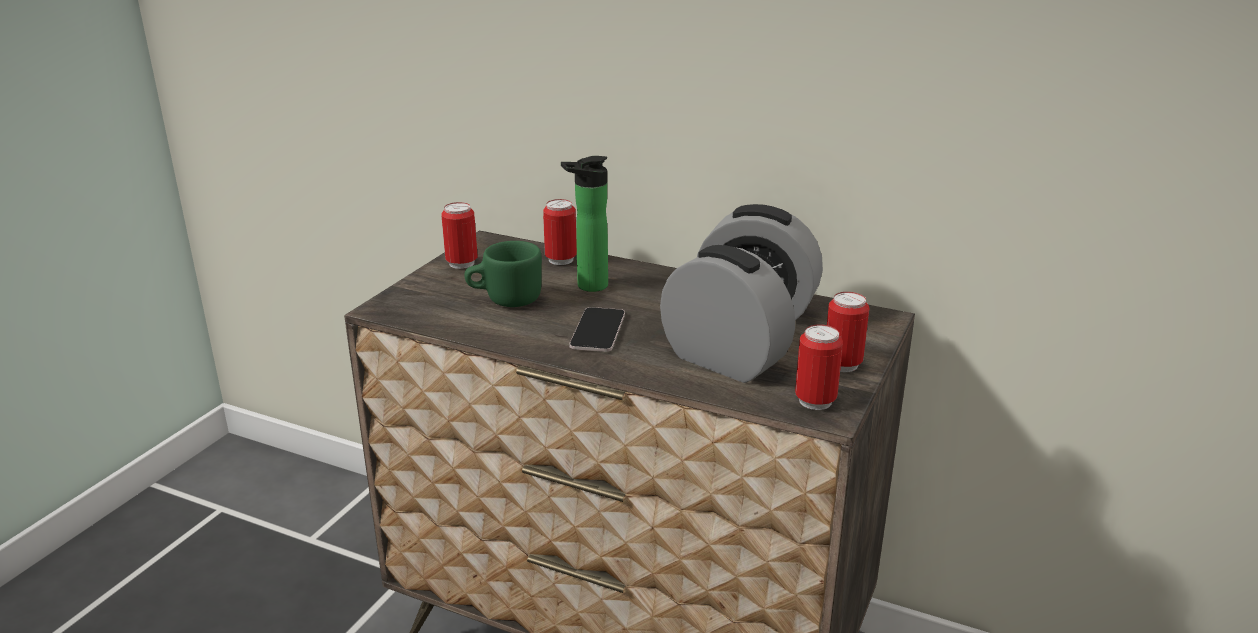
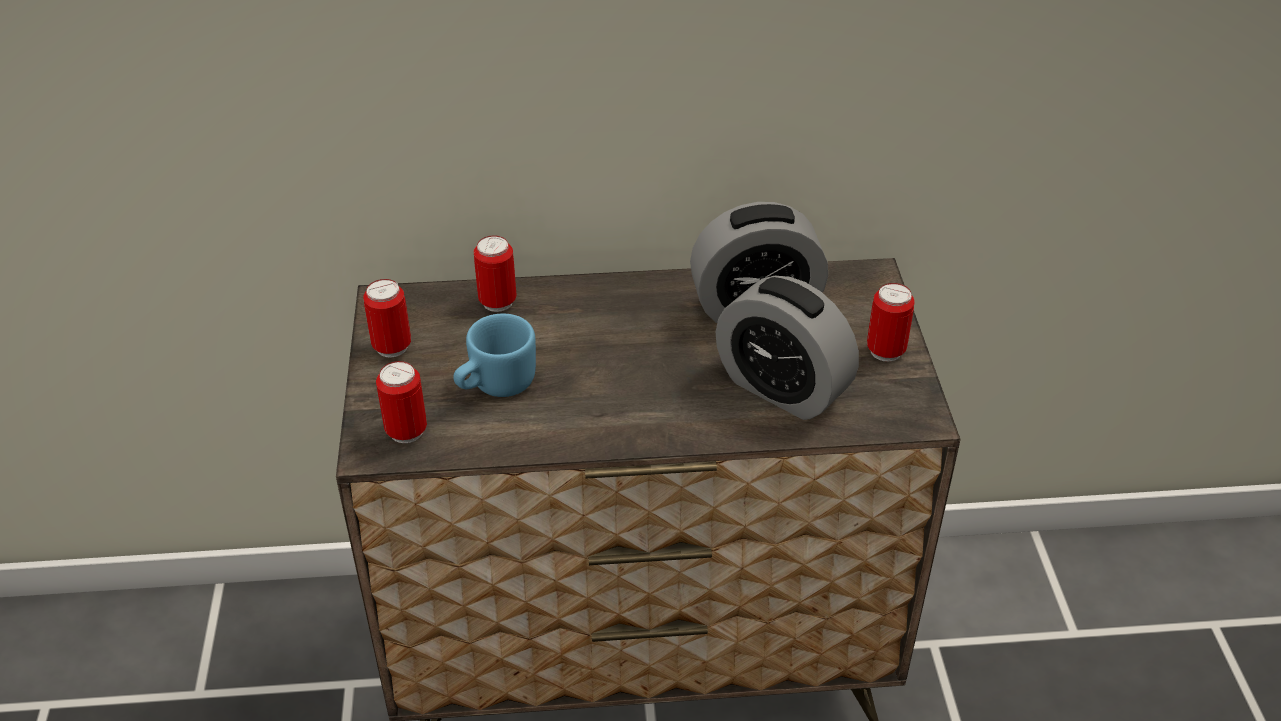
camera: 30 degrees left, 15 degrees up
green mug [464,241,542,307] -> blue mug [453,314,536,397]
bottle [561,156,608,292] -> none
phone [569,307,625,352] -> none
alarm clock [660,245,795,383] -> alarm clock turned 150 degrees counterclockwise [716,276,859,420]
can [795,324,843,410] -> can moved to [376,361,427,443]

